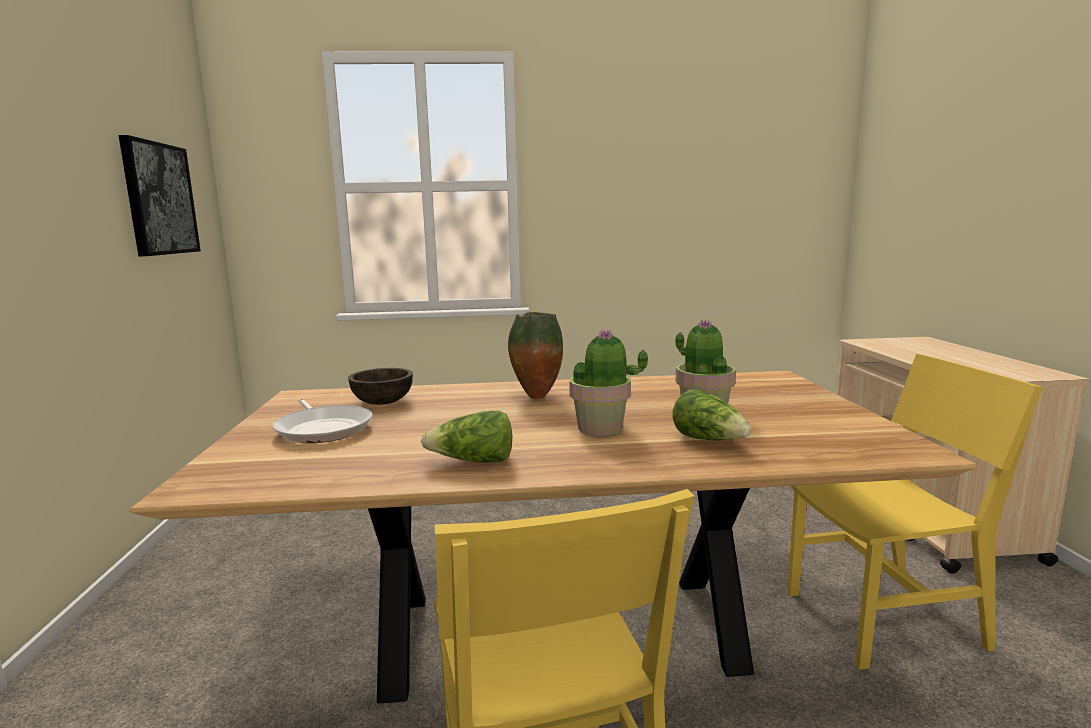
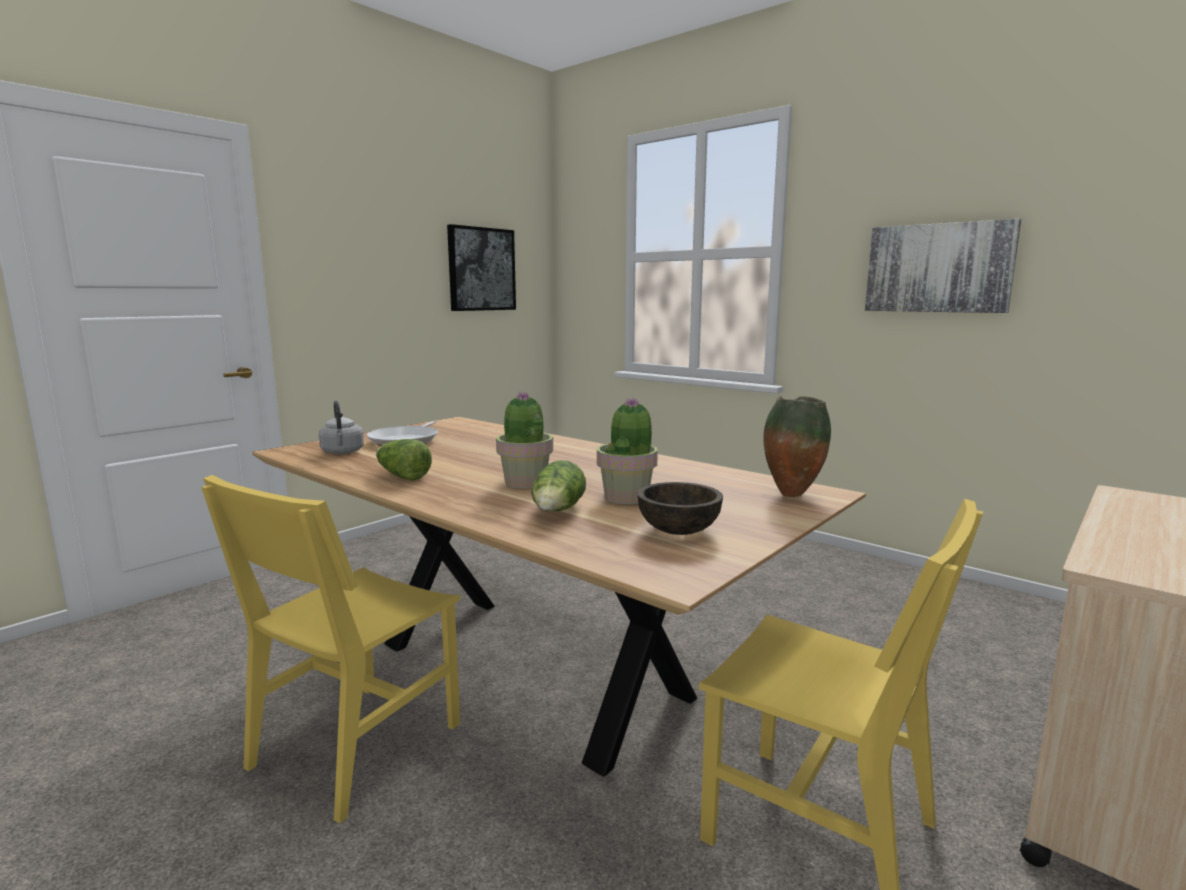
camera: 45 degrees right, 0 degrees up
brown bowl [348,368,413,405] -> brown bowl moved to [637,482,723,535]
vase [508,312,563,399] -> vase moved to [763,396,831,497]
none -> grey kettle [319,400,364,454]
none -> picture [865,219,1021,313]

